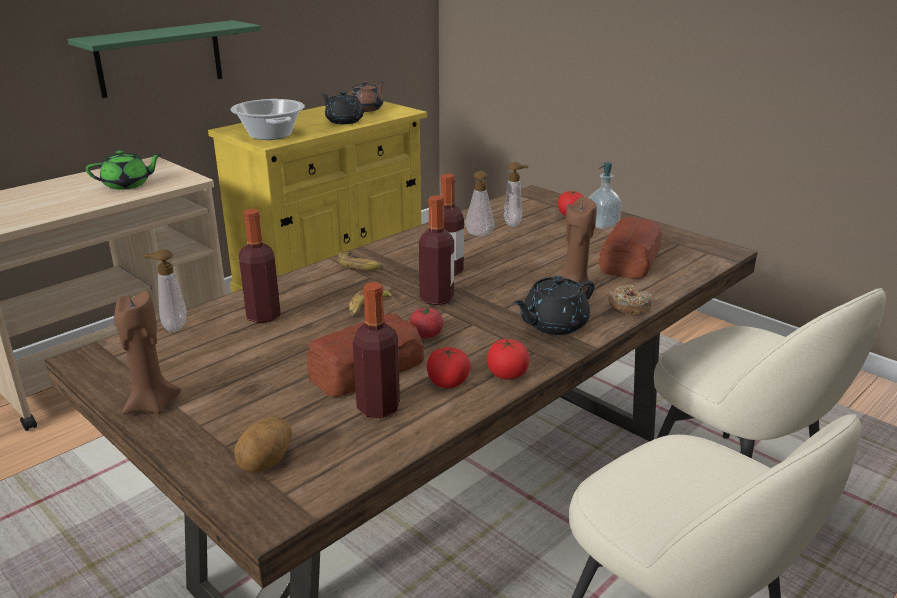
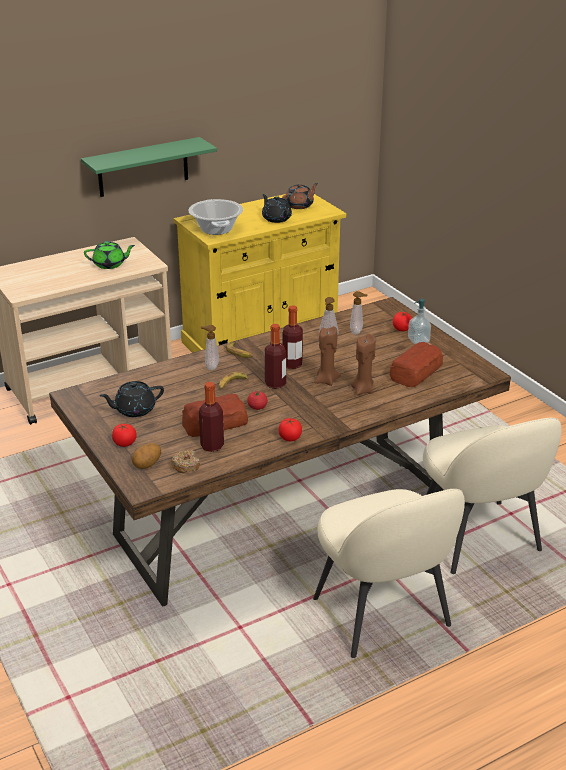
camera: 15 degrees right, 5 degrees up
brown candle [114,291,181,414] -> brown candle moved to [314,326,341,386]
soap dispenser [144,249,187,332] -> soap dispenser moved to [201,325,219,370]
bottle [239,209,281,323] -> none
tomato [427,347,471,388] -> tomato moved to [112,424,137,447]
black teapot [513,276,594,335] -> black teapot moved to [99,381,164,417]
donut [608,284,652,316] -> donut moved to [171,450,200,473]

